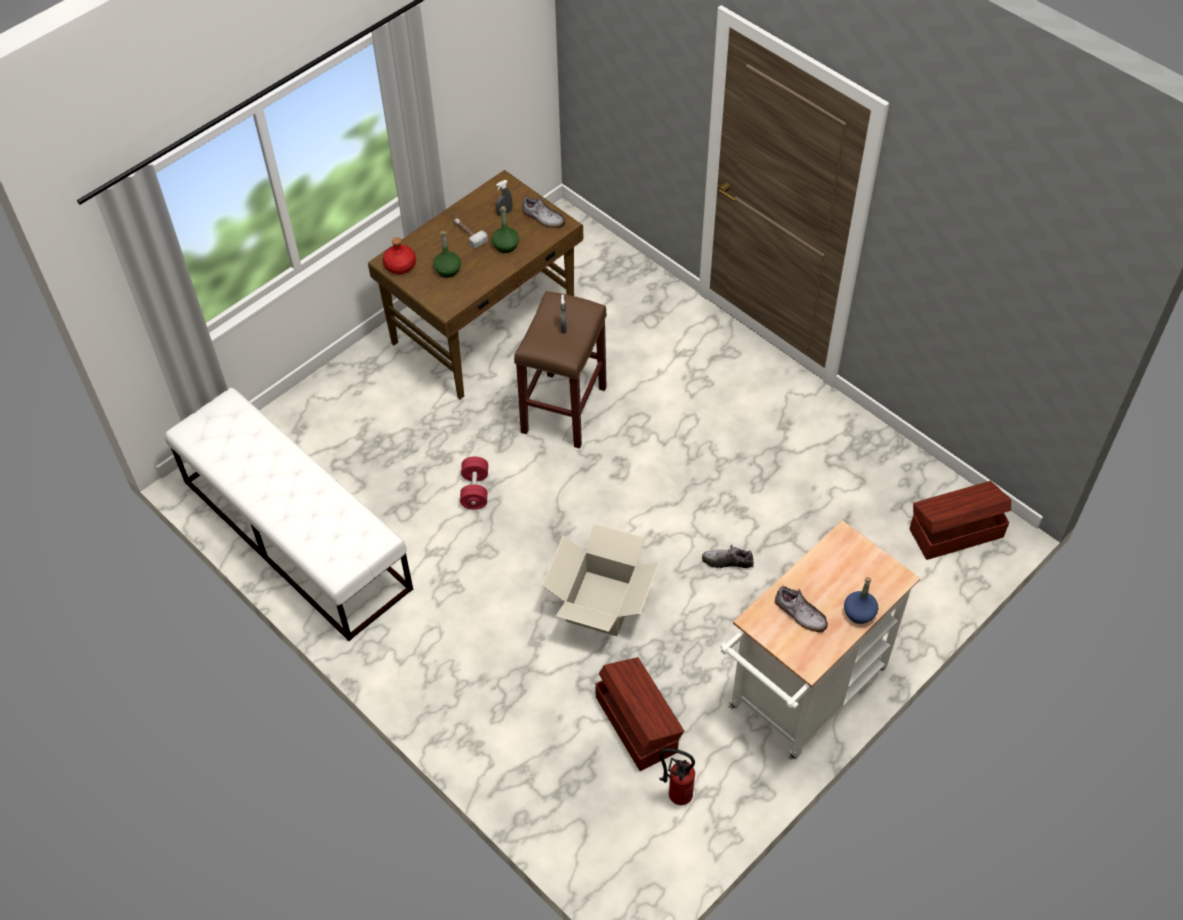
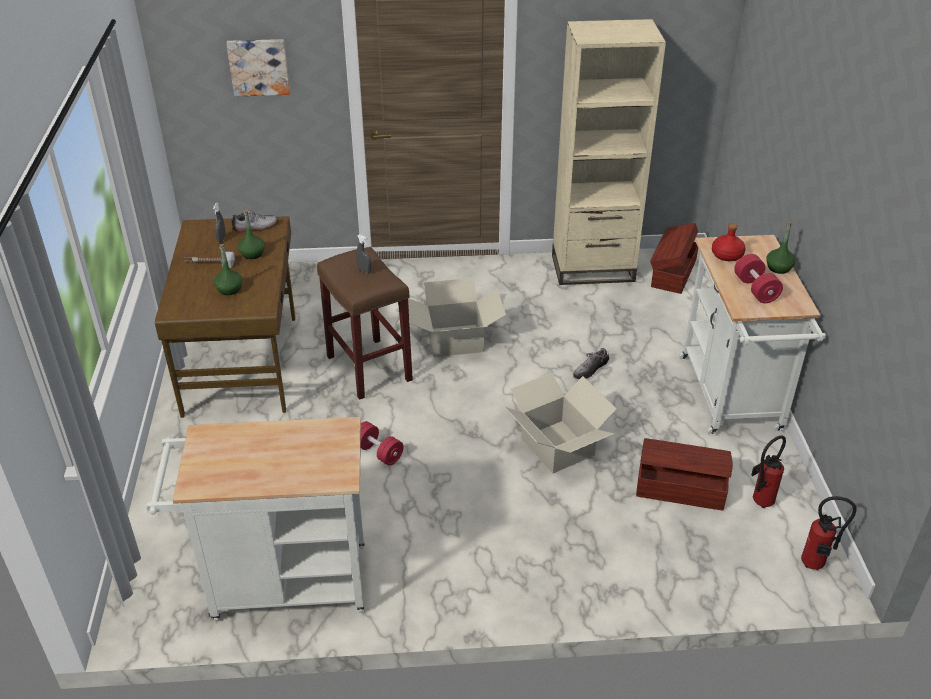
camera: 50 degrees left, 15 degrees down
white bench [165,388,413,641] -> white cart [146,417,365,621]
red bottle [383,237,416,274] -> red bottle moved to [712,223,746,261]
shoe [775,586,828,632] -> red dumbbell [734,254,783,303]
blue bottle [844,577,878,624] -> green bottle [767,221,796,274]
none -> picture [226,39,290,97]
none -> cardboard box [408,278,506,357]
none -> beige bookcase [552,19,666,285]
none -> fire extinguisher [801,496,856,570]

